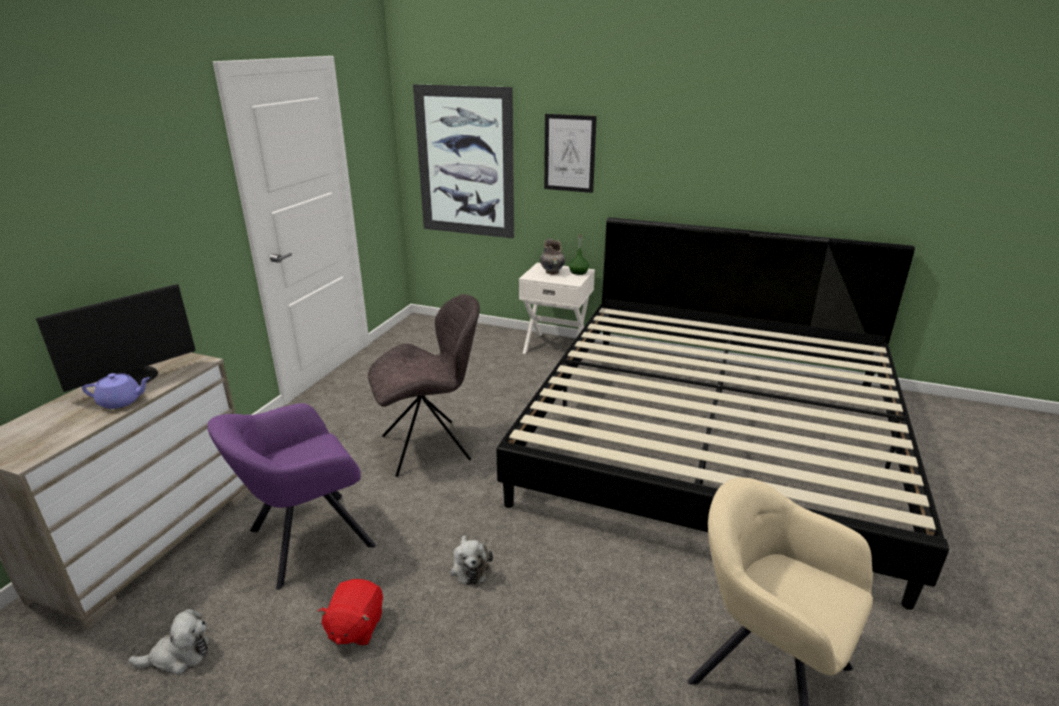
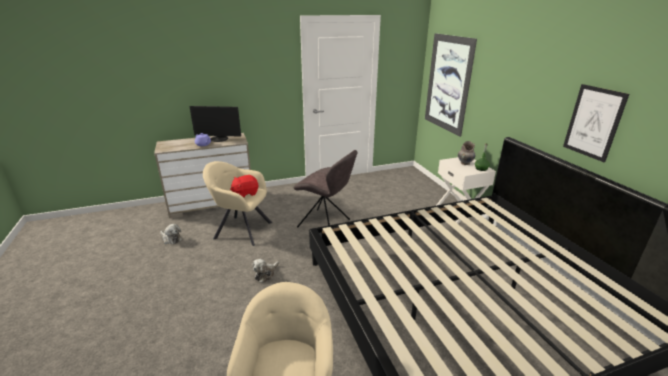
camera: 50 degrees right, 0 degrees up
purple armchair [207,403,376,590] -> beige armchair [203,161,272,246]
red plush toy [318,579,383,646] -> red plush toy moved to [230,175,258,198]
picture [544,114,597,193] -> picture moved to [563,84,629,162]

